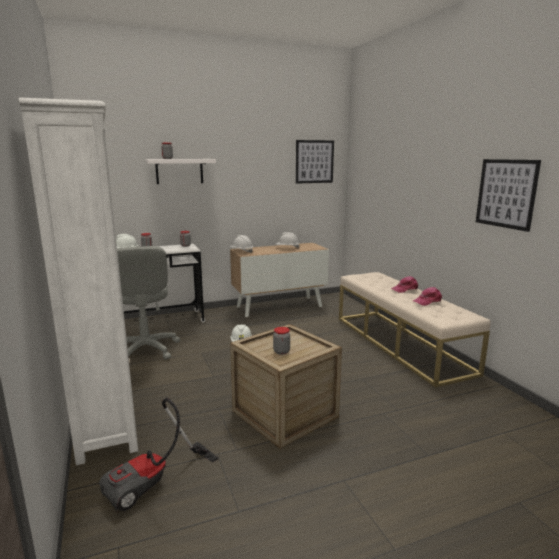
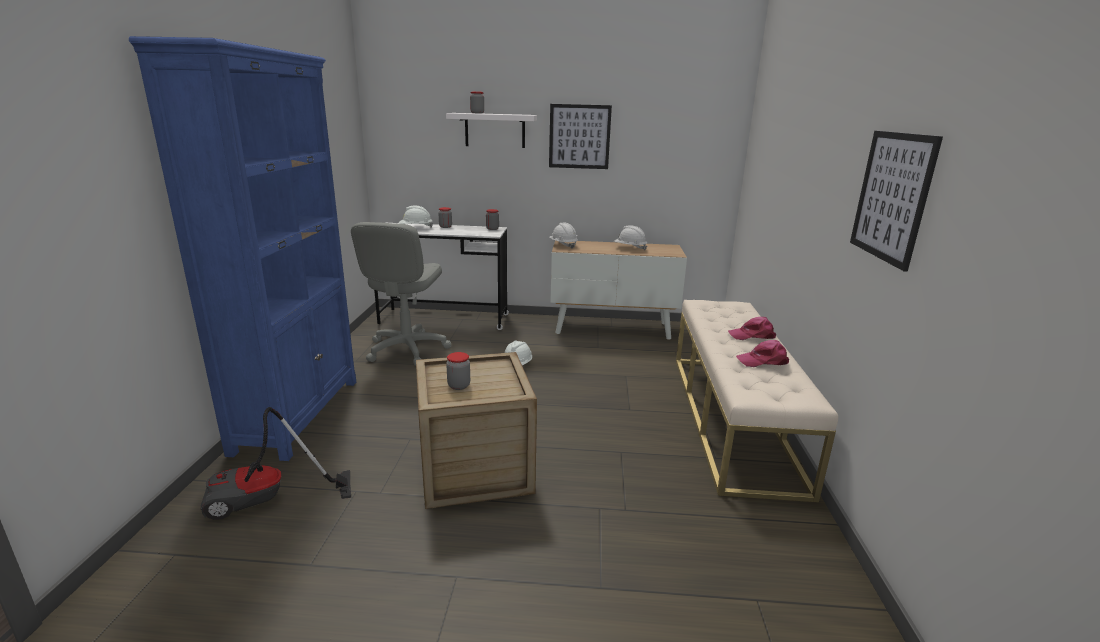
camera: 25 degrees right, 5 degrees up
white bookcase [19,97,138,465] -> blue bookcase [129,36,356,461]
picture [296,140,334,184] -> picture moved to [549,104,612,169]

